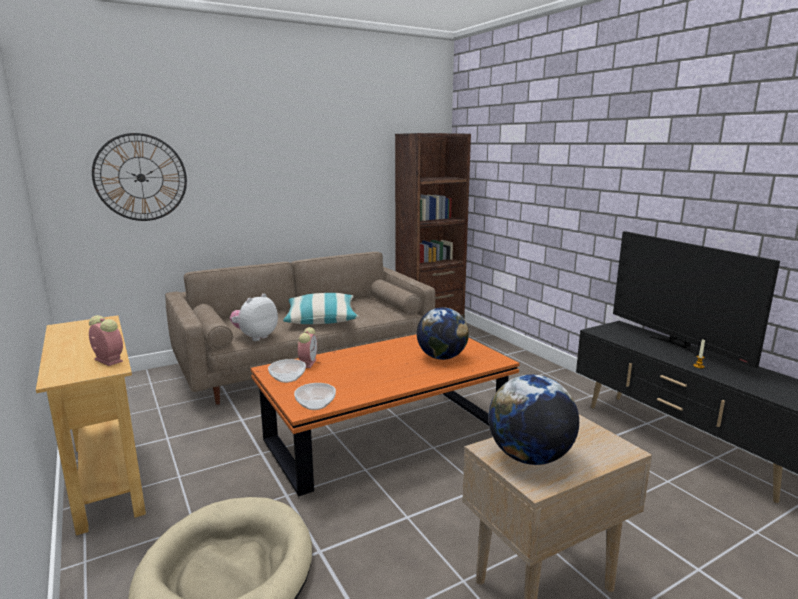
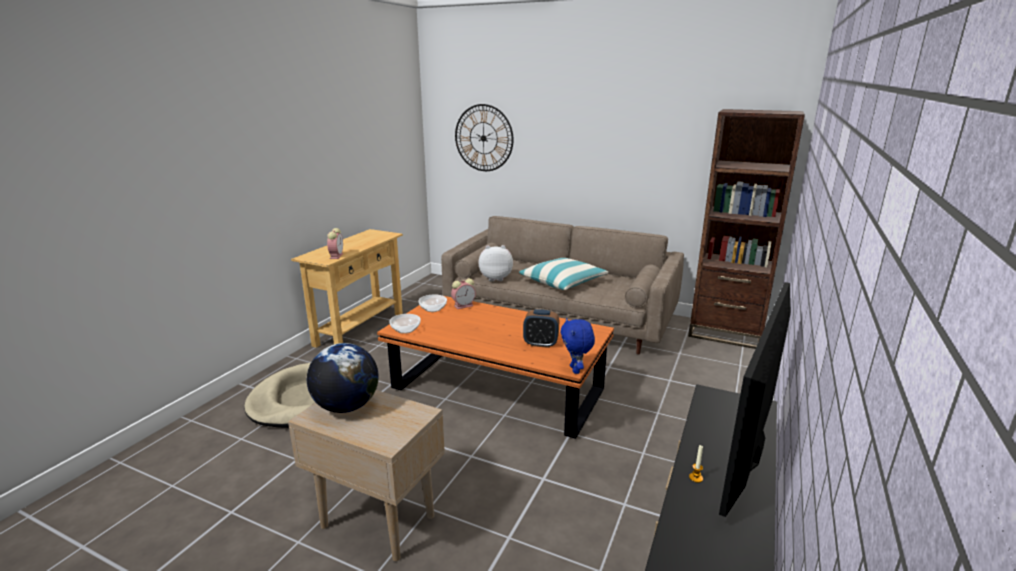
camera: 55 degrees right, 5 degrees up
globe [417,307,469,360] -> alarm clock [523,309,559,348]
none -> blue plush toy [560,318,595,374]

